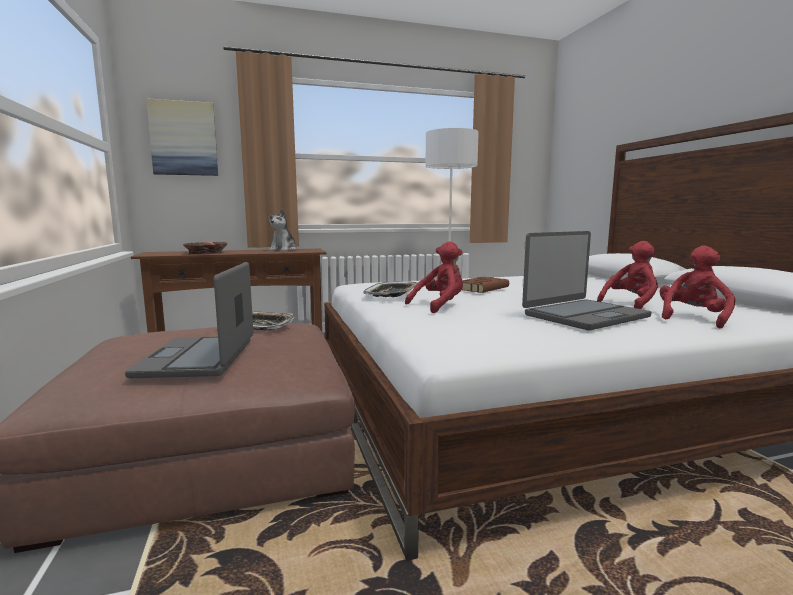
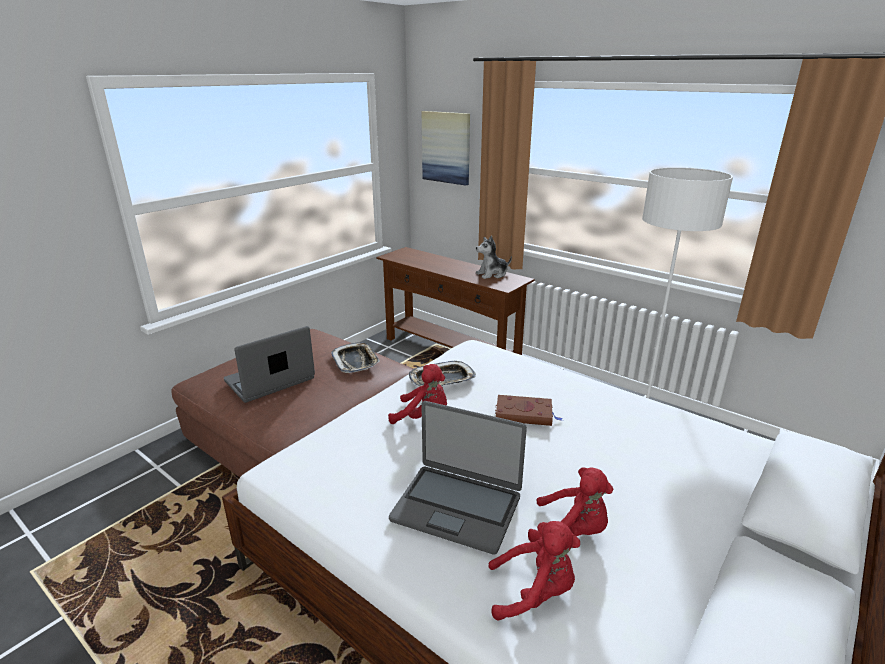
camera: 55 degrees right, 15 degrees up
bowl [183,241,228,254] -> none

